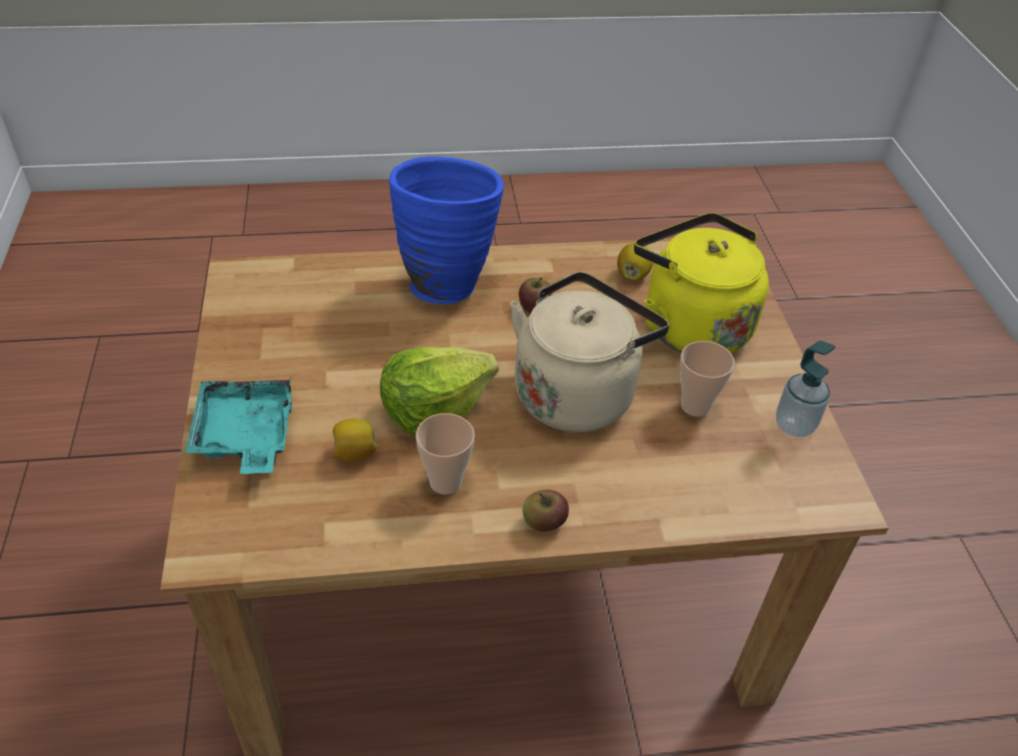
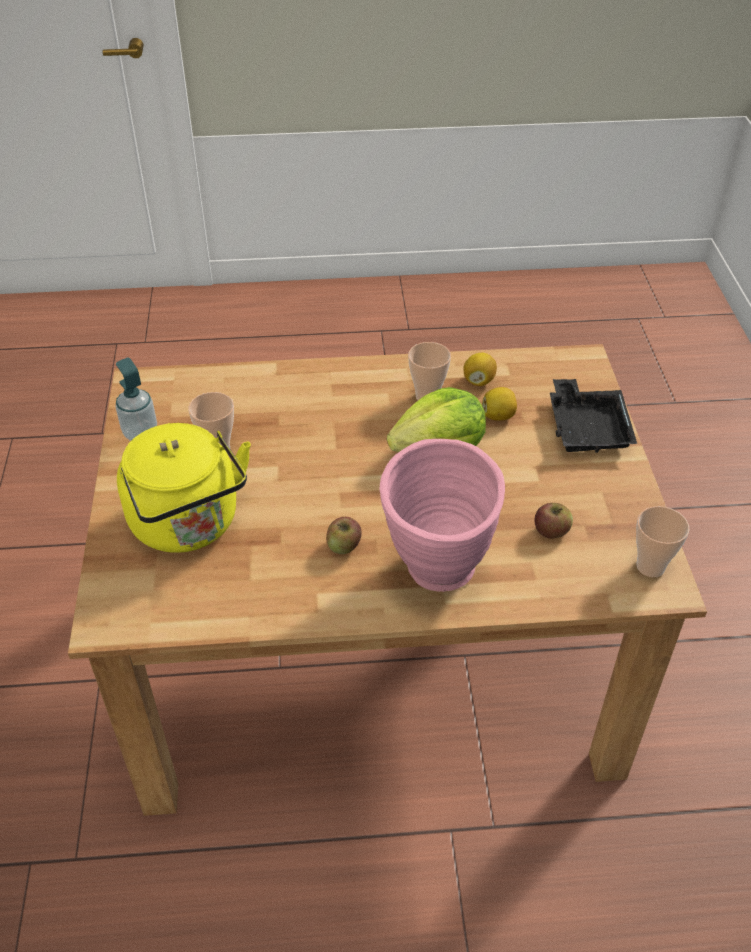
camera: 175 degrees left, 0 degrees up
turquoise tray [185,377,292,474] -> black tray [550,379,637,453]
blue vase [389,157,504,304] -> pink vase [379,439,505,592]
beige kettle [510,272,669,432] -> none
apple [522,490,569,532] -> apple moved to [534,503,573,539]
lemon [617,243,654,281] -> lemon moved to [463,353,497,386]
none -> cup [636,506,689,577]

